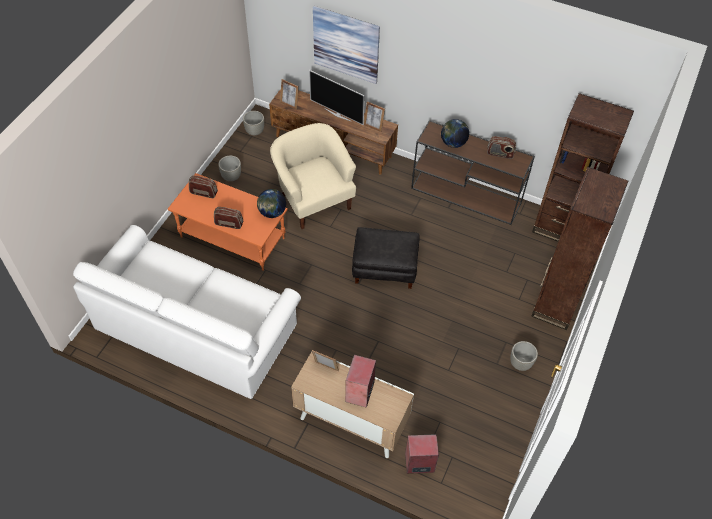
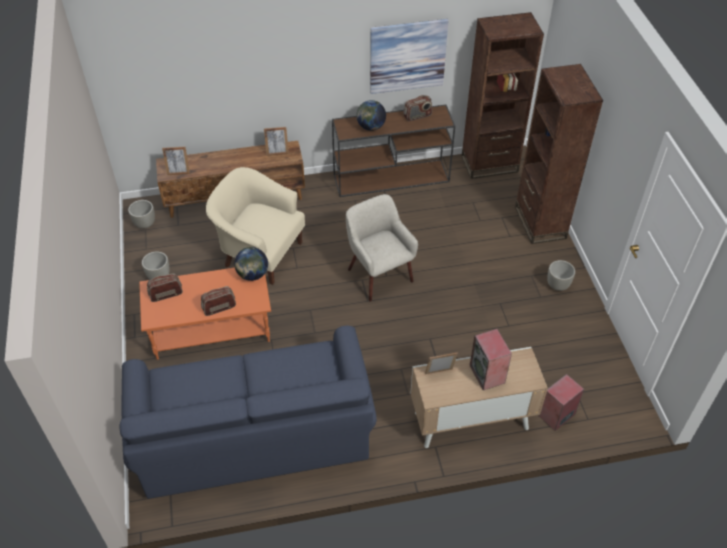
camera: 35 degrees left, 5 degrees down
white sofa [73,225,301,399] -> blue sofa [120,326,377,499]
television [309,70,365,125] -> none
picture [313,6,380,84] -> picture moved to [370,19,449,94]
black ottoman [352,227,420,289] -> beige armchair [346,194,418,302]

